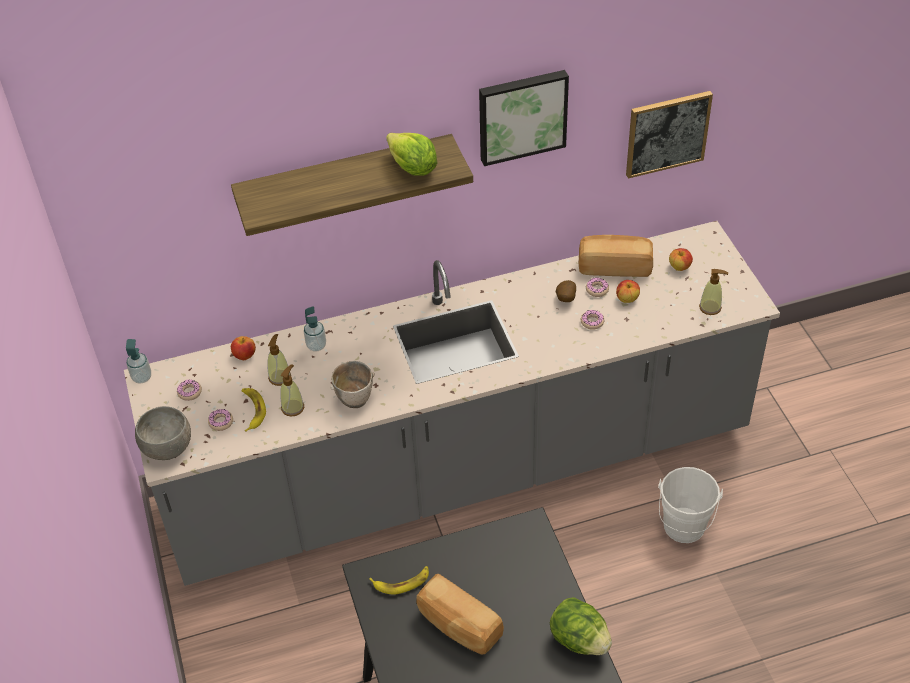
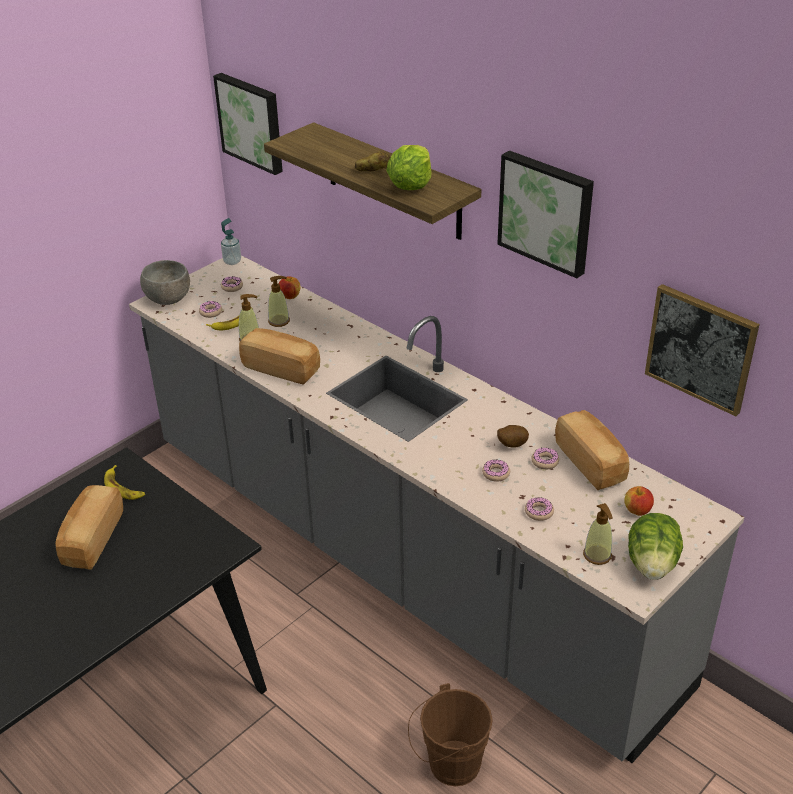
camera: 60 degrees right, 10 degrees down
soap dispenser [304,306,326,352] -> none
bowl [330,361,375,408] -> bread [239,328,320,385]
lettuce [550,597,612,655] -> lettuce moved to [628,513,683,580]
apple [616,280,640,303] -> none
white bucket [658,467,723,543] -> brown bucket [408,683,493,786]
none -> picture [213,73,283,175]
none -> potato [355,151,390,172]
none -> donut [525,498,554,521]

